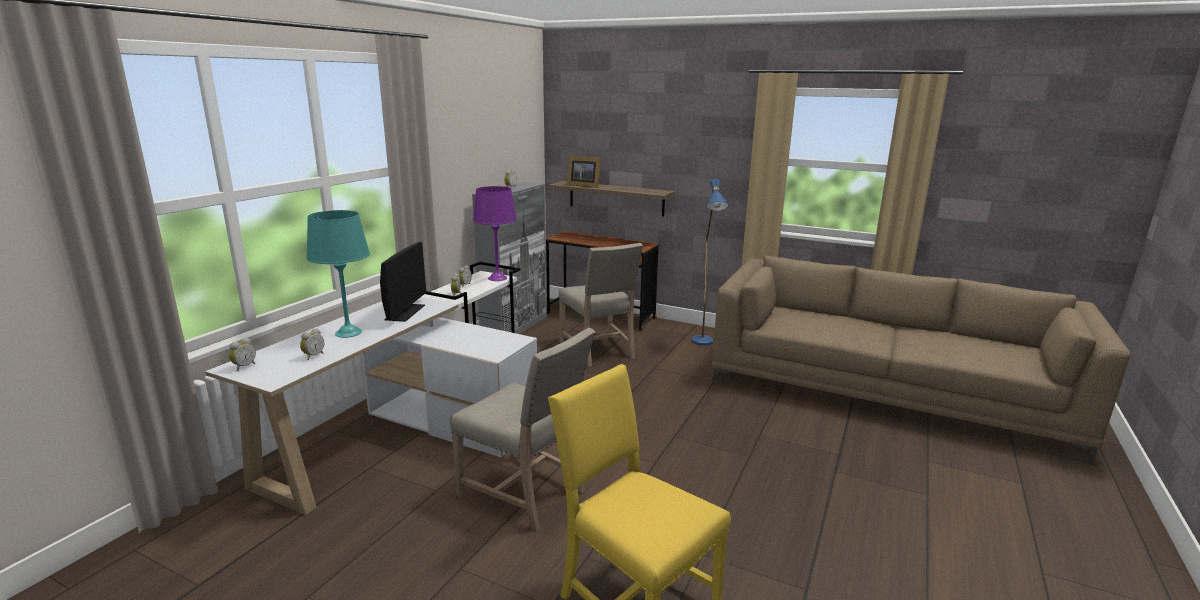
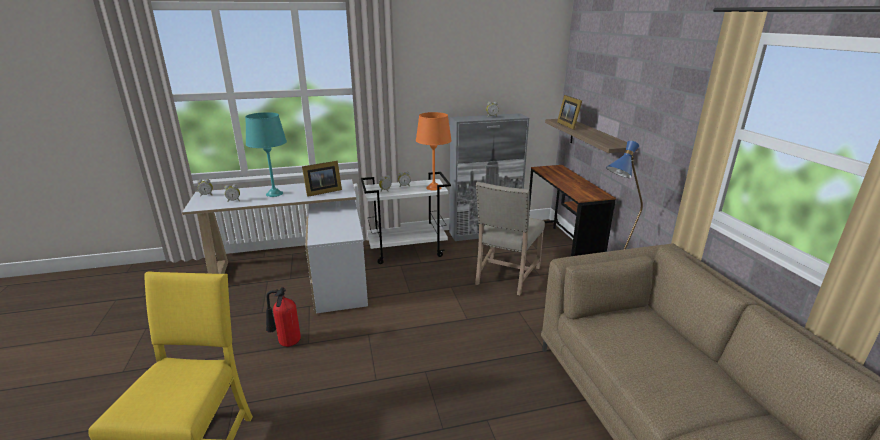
camera: 50 degrees right, 5 degrees up
monitor [380,242,426,322] -> picture frame [302,161,342,197]
beige chair [450,328,595,531] -> fire extinguisher [266,287,301,347]
purple table lamp [473,186,517,281] -> orange table lamp [416,112,452,191]

